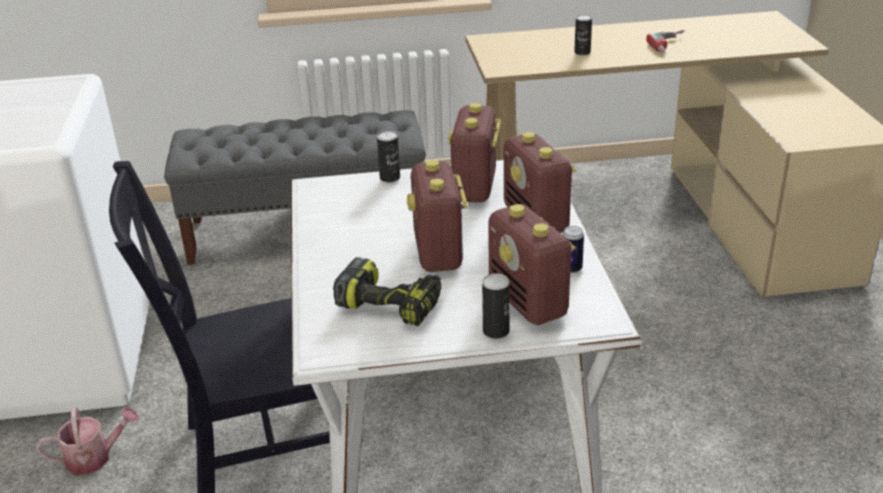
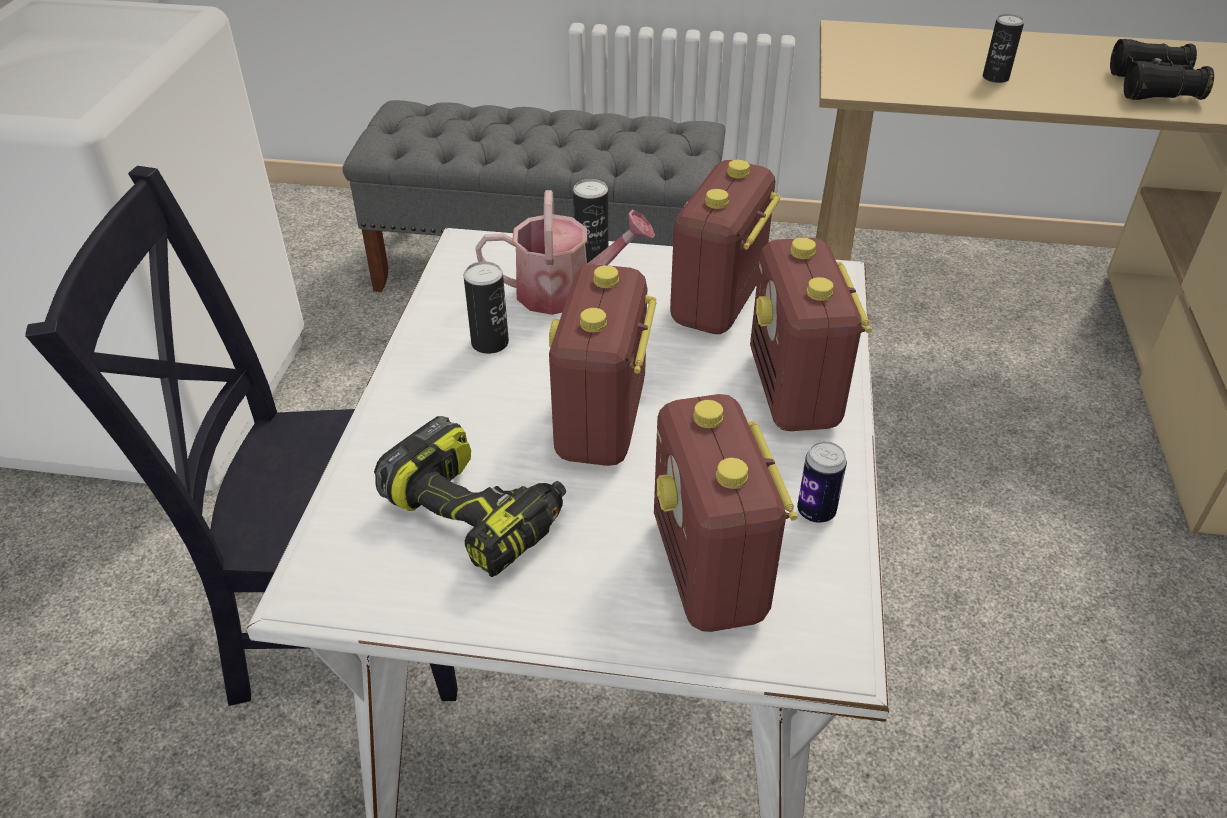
camera: 15 degrees right, 10 degrees up
watering can [36,407,140,475] -> watering can moved to [476,190,655,315]
can [482,273,510,339] -> can moved to [463,261,509,354]
power drill [646,30,685,52] -> black binoculars [1110,39,1214,100]

